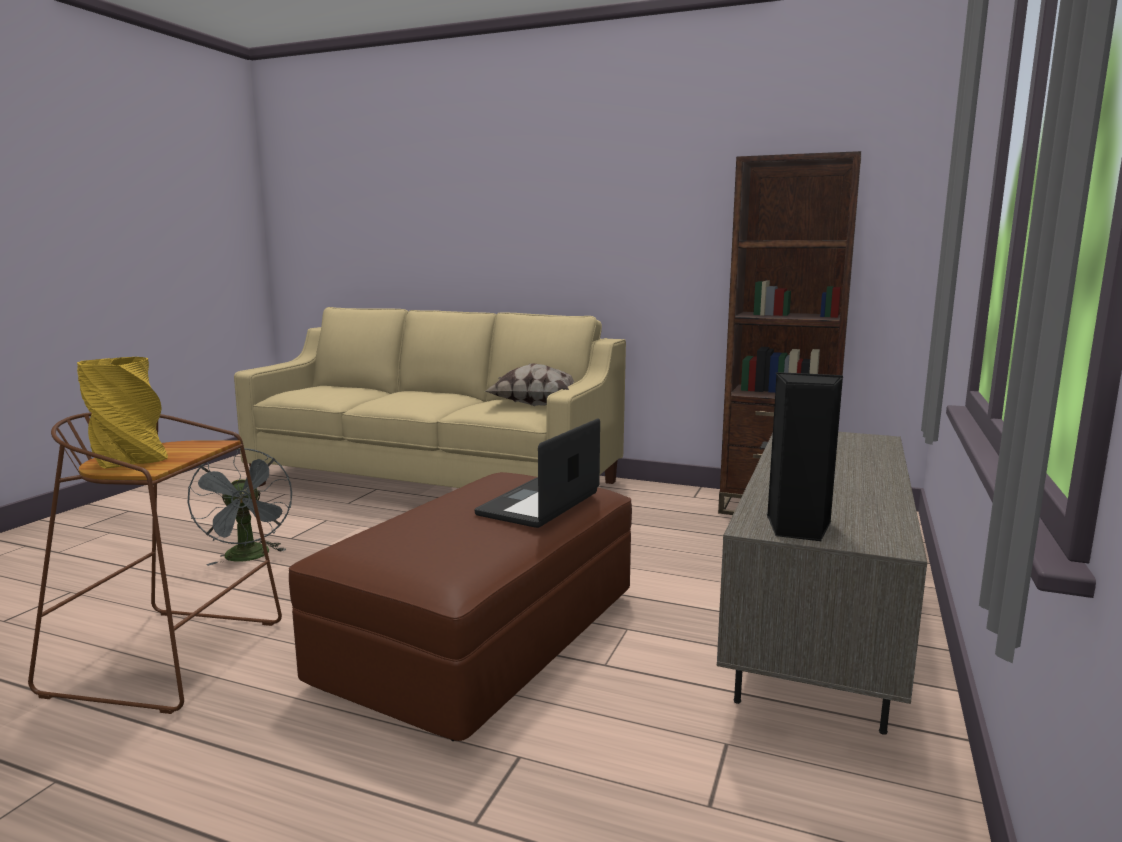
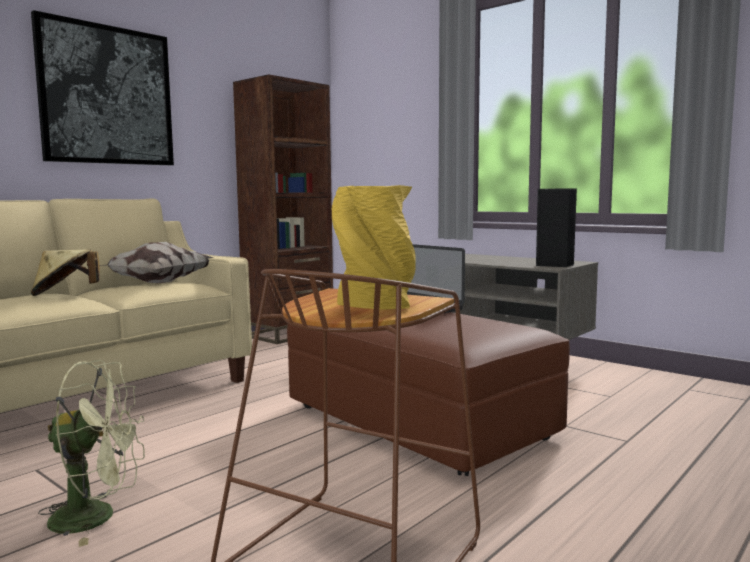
camera: 70 degrees left, 5 degrees down
grey fan [187,448,292,566] -> green fan [38,360,145,547]
none -> picture [31,10,174,165]
none -> beige hat [31,249,99,296]

